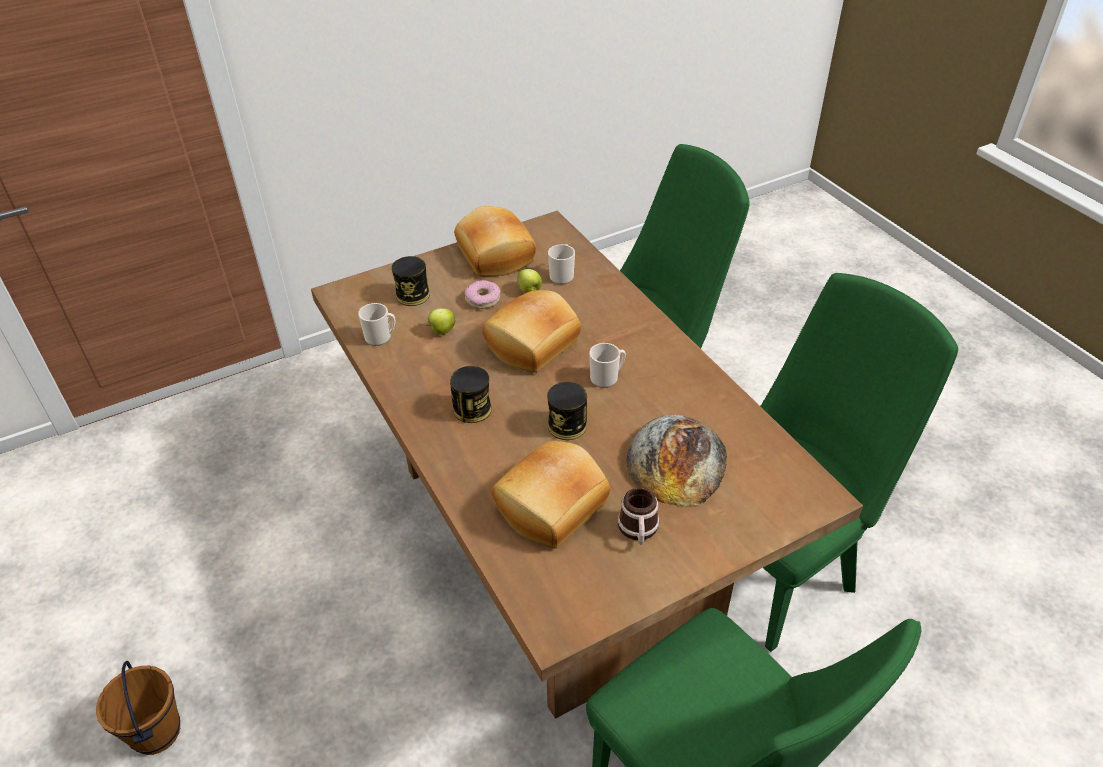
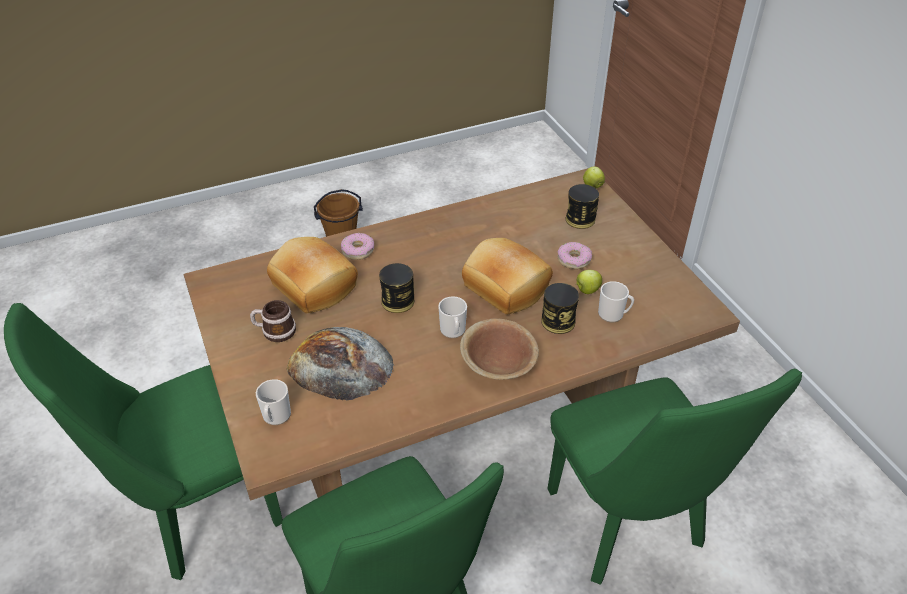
camera: 95 degrees right, 0 degrees up
mug [358,303,395,346] -> mug moved to [256,379,291,425]
apple [427,308,455,335] -> apple moved to [583,166,605,189]
can [450,366,492,423] -> can moved to [541,283,579,334]
bread [454,206,536,277] -> none
none -> donut [341,233,374,260]
none -> brown bowl [460,318,539,380]

